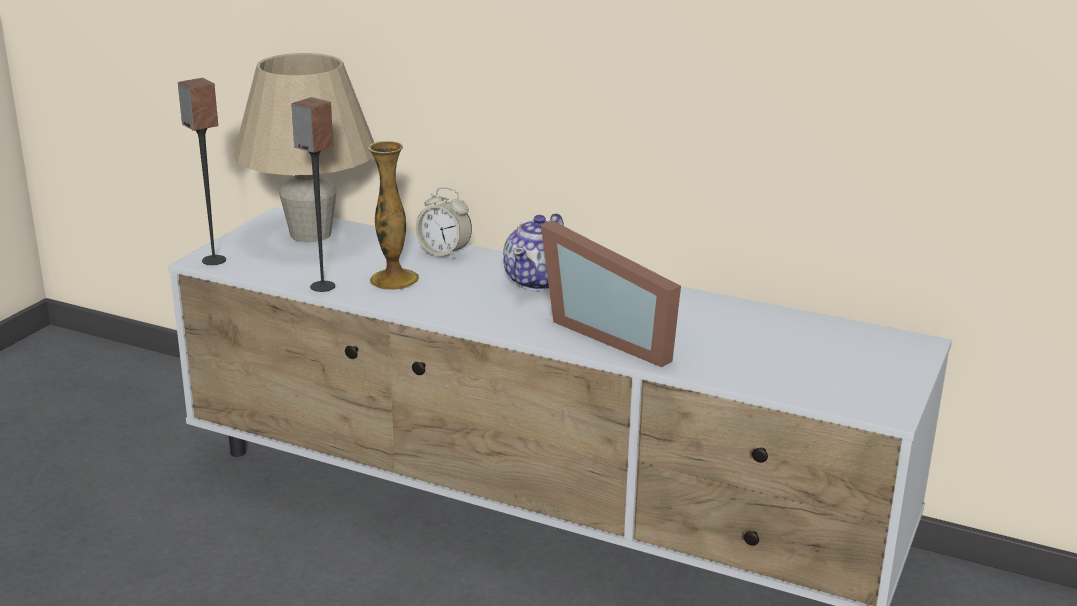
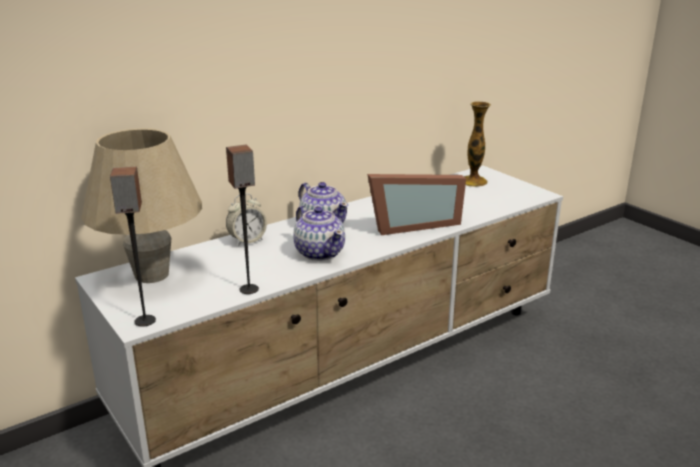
camera: 60 degrees left, 0 degrees up
vase [368,141,419,290] -> vase moved to [464,101,491,187]
none -> teapot [293,206,345,261]

